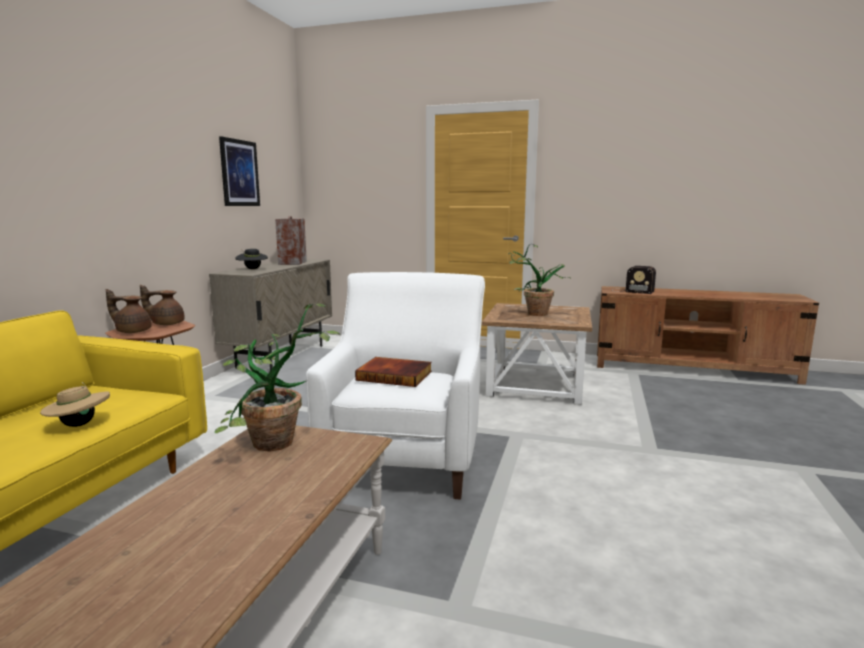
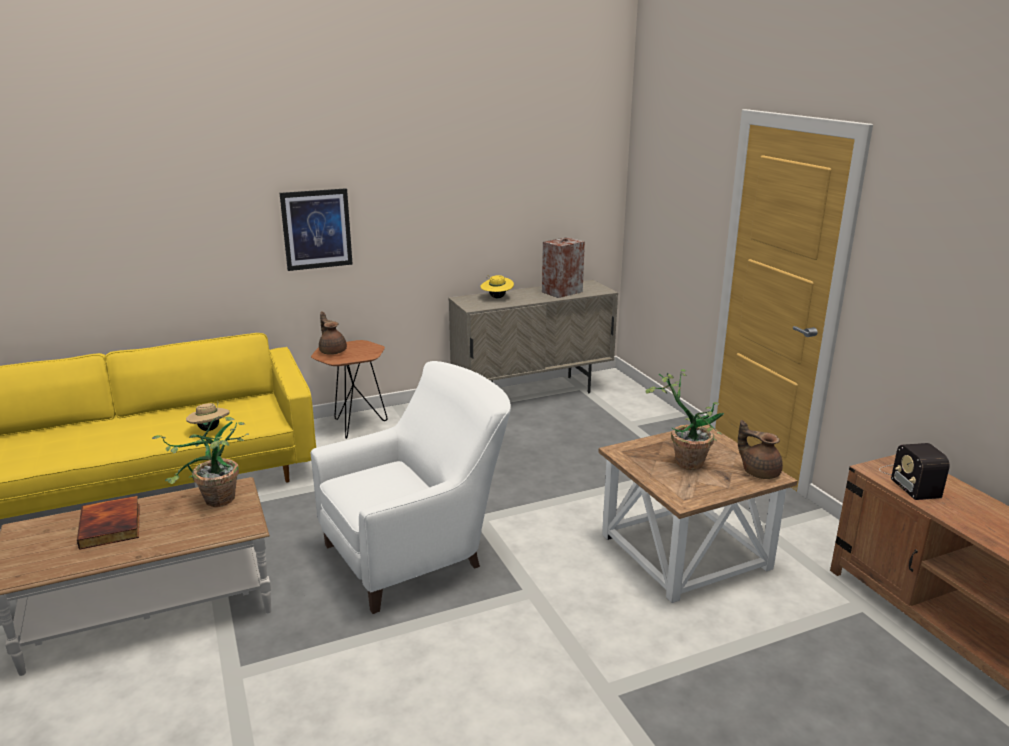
camera: 50 degrees right, 10 degrees up
brown teapot [140,285,185,325] -> brown teapot moved to [738,420,783,479]
picture [219,136,260,206] -> picture moved to [280,188,353,271]
black hat [235,249,268,269] -> yellow hat [480,275,514,298]
book [355,357,432,387] -> book moved to [77,496,140,550]

